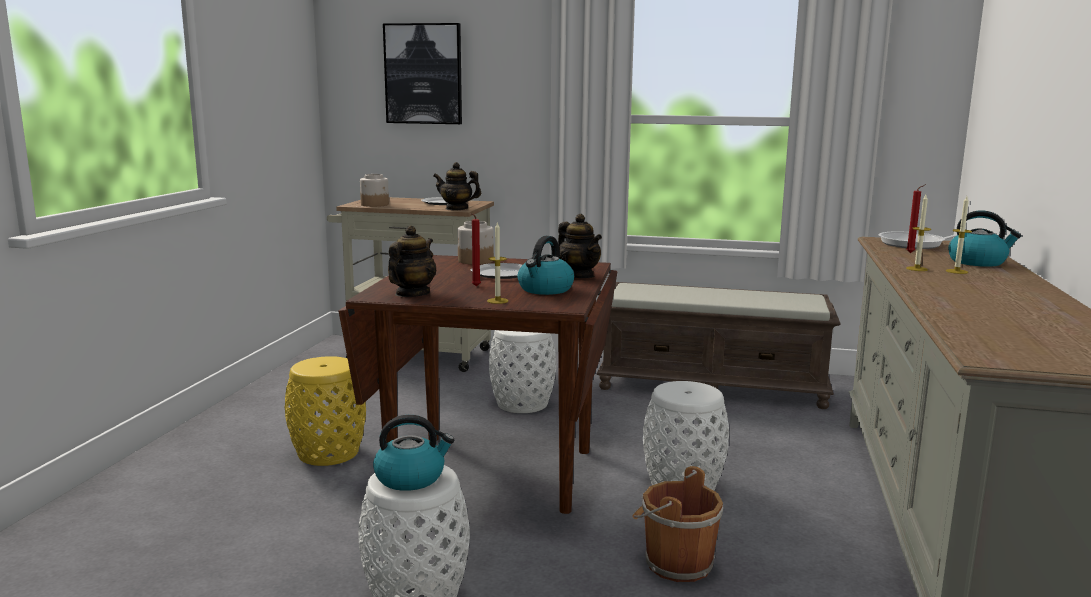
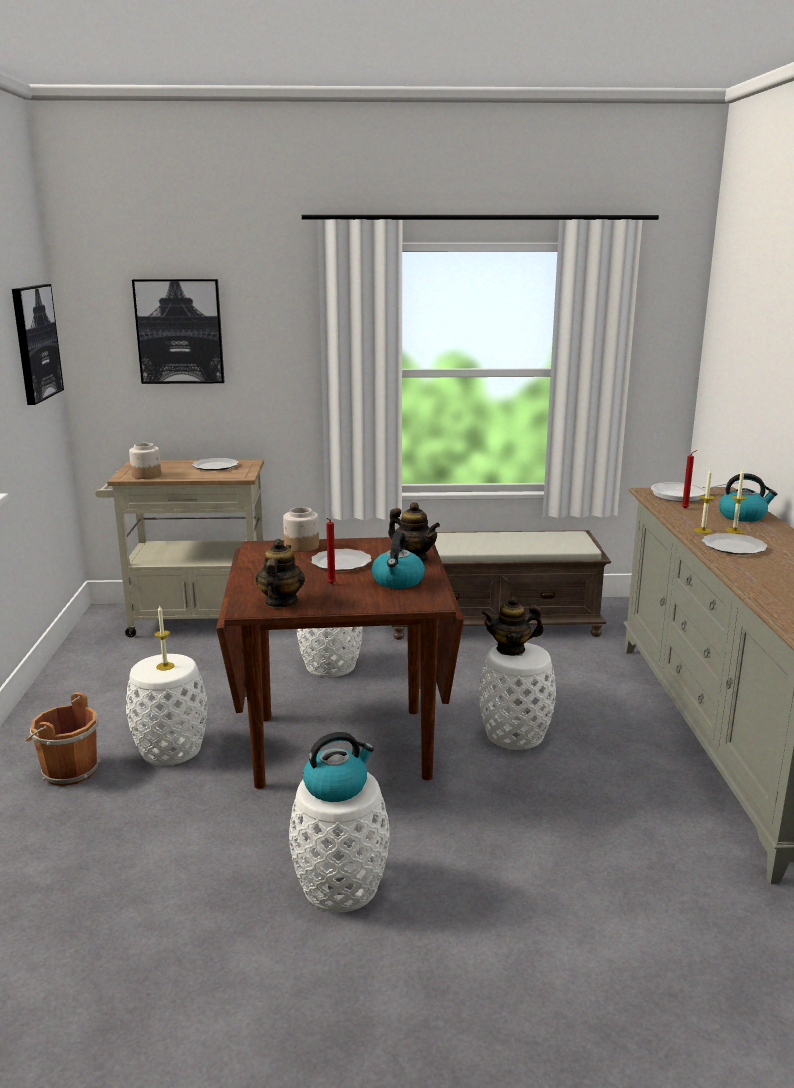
camera: 15 degrees left, 5 degrees up
yellow stool [285,356,366,466] -> white stool [126,654,207,766]
teapot [433,162,481,210] -> teapot moved to [481,596,544,656]
candle [487,223,508,304] -> candle moved to [154,606,175,671]
brown bucket [633,466,723,582] -> brown bucket moved to [25,692,100,786]
none -> picture [12,284,64,405]
none -> plate [702,533,768,555]

